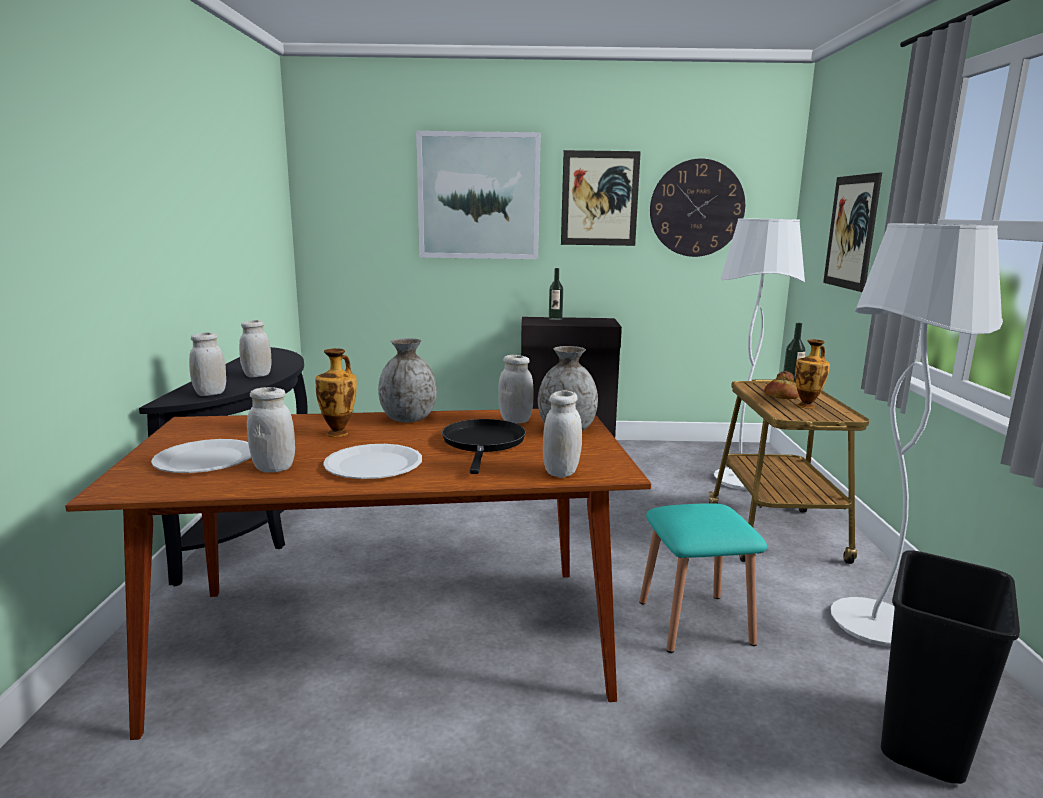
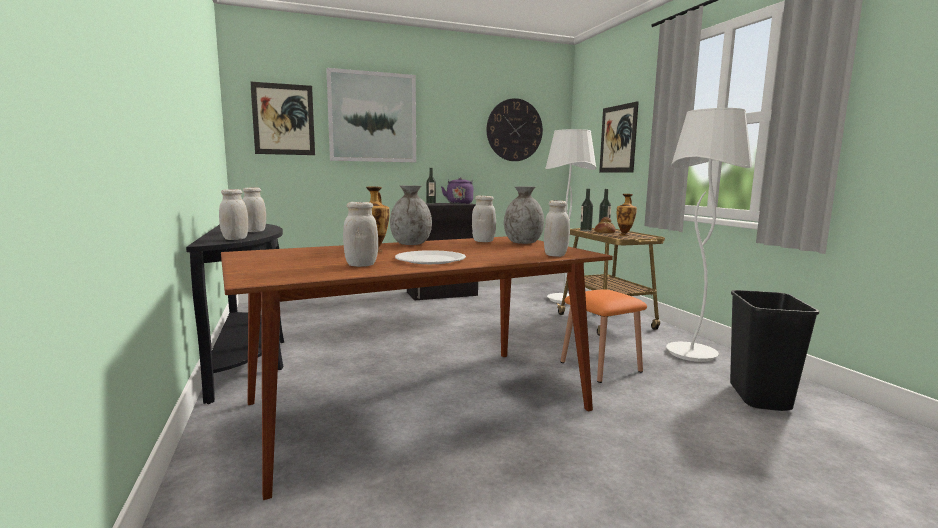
camera: 20 degrees left, 5 degrees down
white plate [151,439,251,473] -> none
black frying pan [442,419,526,474] -> none
picture [561,150,641,246] -> picture moved to [250,82,315,155]
turquoise stool [639,503,767,653] -> orange stool [561,289,647,383]
none -> purple kettle [441,177,473,204]
none -> bottle [580,189,593,231]

